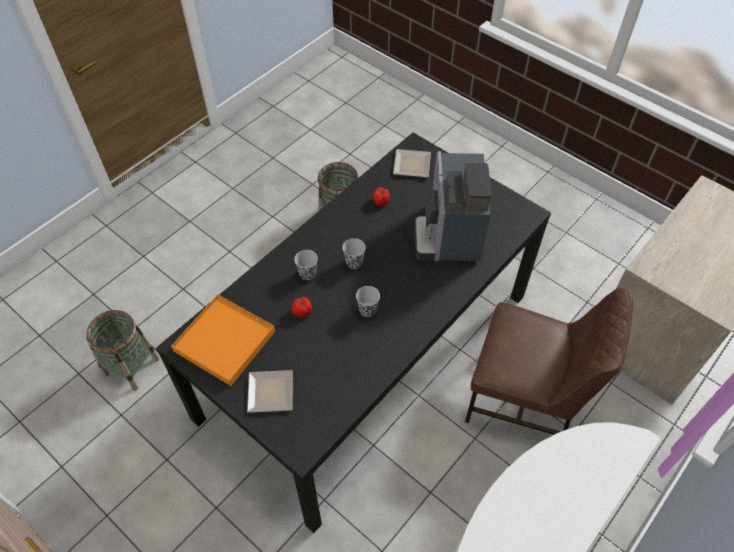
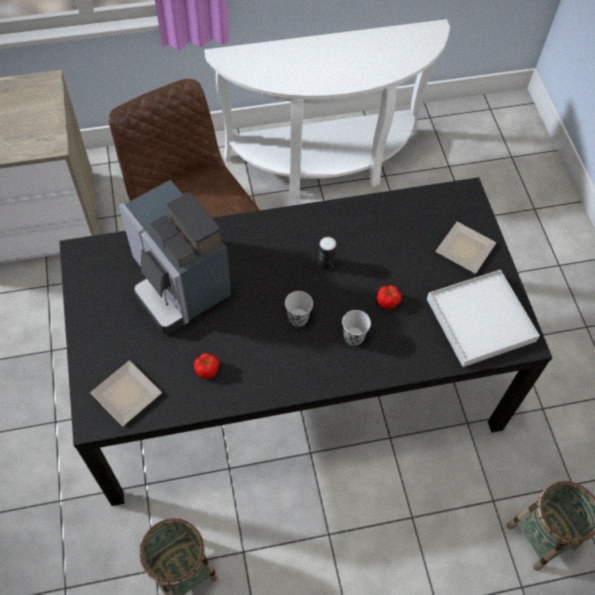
camera: 145 degrees left, 5 degrees up
orange tray [171,294,275,386] -> white tray [427,270,540,367]
black cup [356,286,380,317] -> can [318,237,336,270]
coffee machine [415,151,492,261] -> coffee machine turned 105 degrees clockwise [119,180,231,334]

